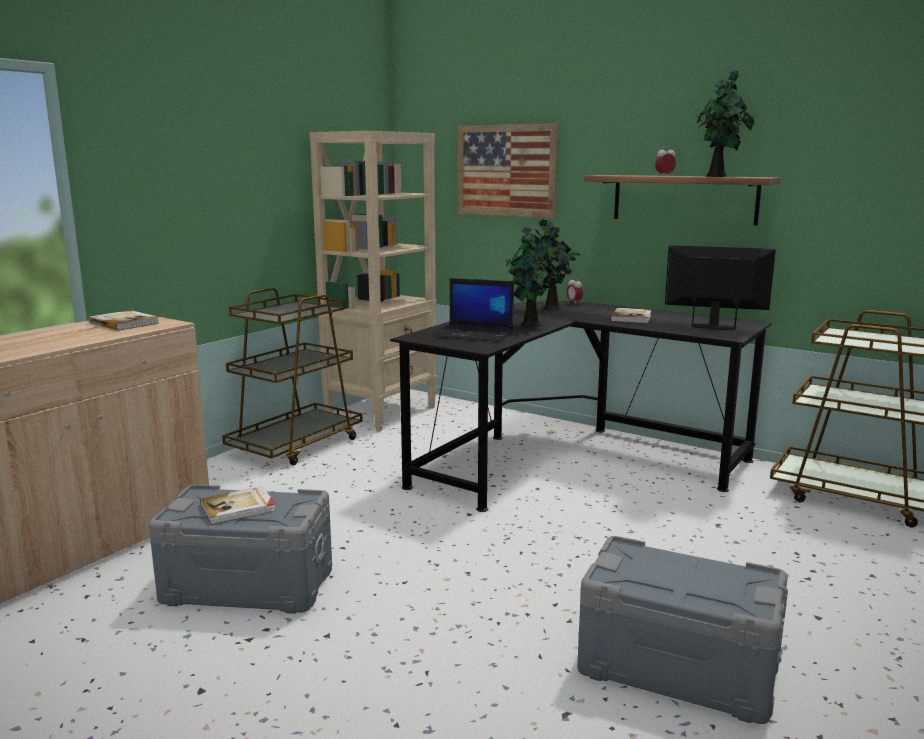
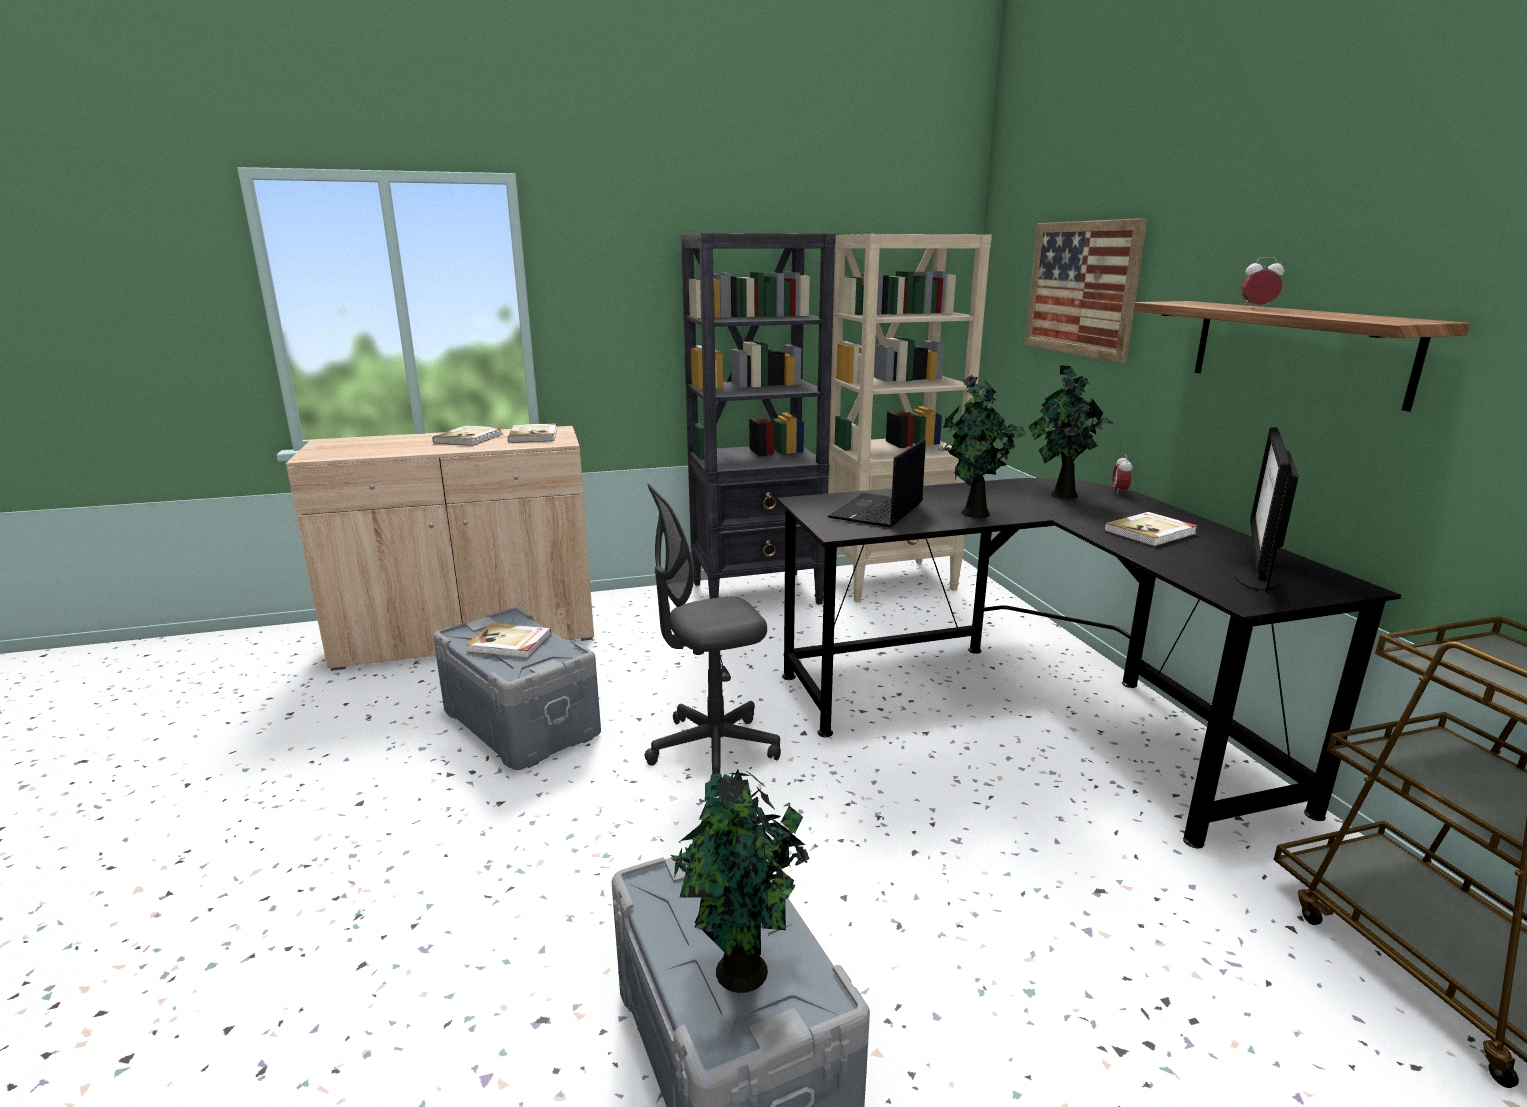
camera: 40 degrees right, 5 degrees up
brown cart [222,287,363,465] -> black bookcase [681,233,836,605]
laptop [434,278,514,342] -> laptop turned 60 degrees clockwise [828,439,926,528]
monitor [665,245,776,330] -> monitor turned 120 degrees counterclockwise [1235,427,1299,593]
potted plant [696,70,754,177] -> potted plant moved to [671,770,810,993]
none -> book [432,425,503,446]
none -> grey office chair [645,484,781,780]

